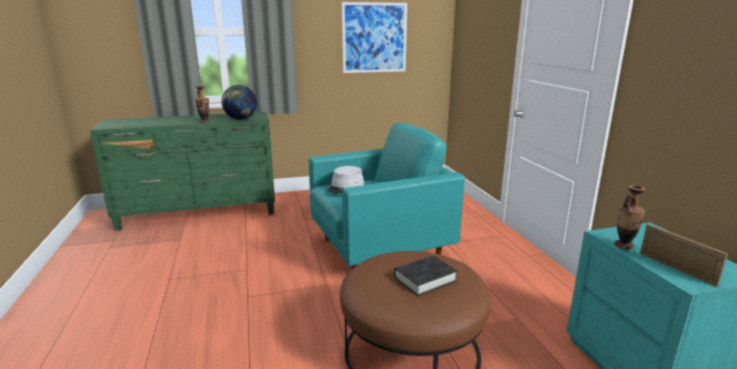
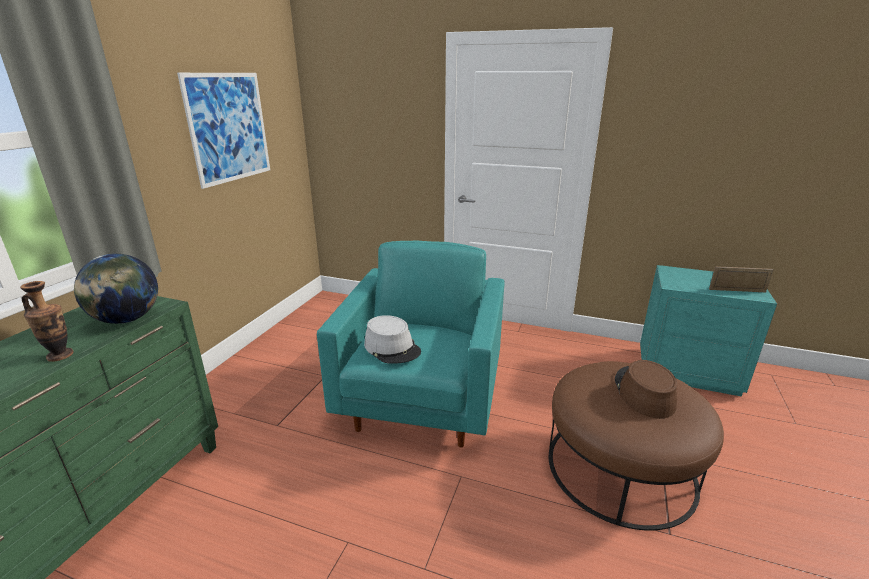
camera: 55 degrees left, 5 degrees up
black book [394,256,458,296] -> brown hat [615,360,677,419]
vase [614,185,645,250] -> none

